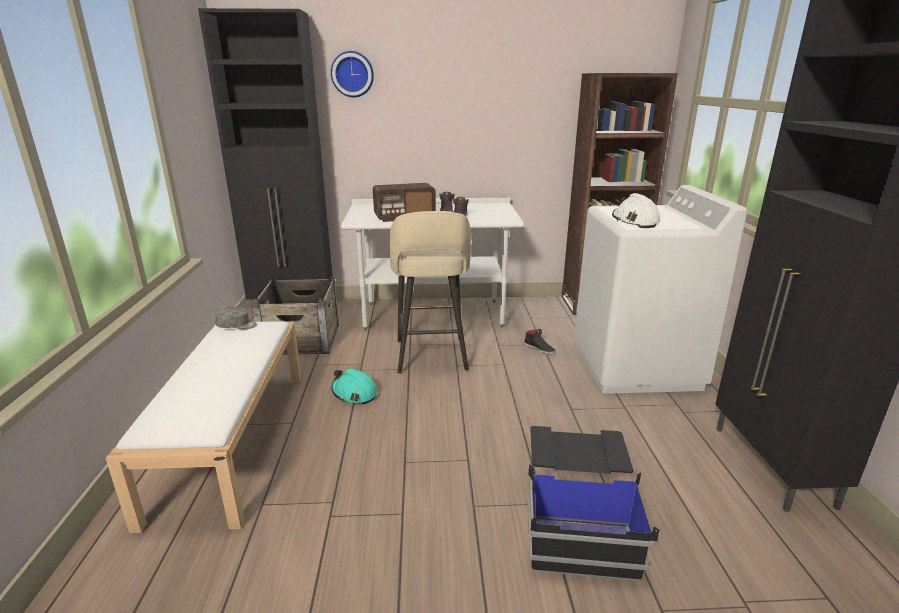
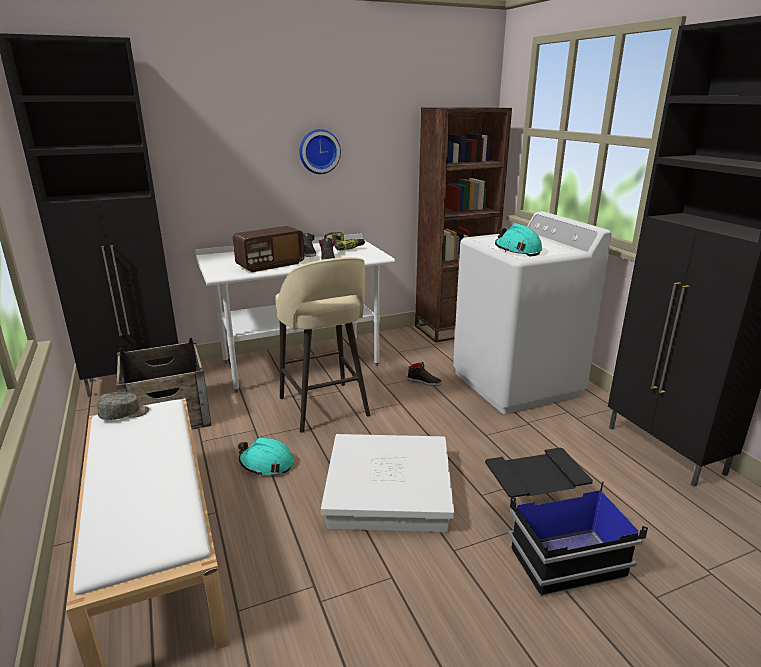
camera: 20 degrees left, 0 degrees up
wall clock [331,51,374,97] -> wall clock moved to [299,129,341,174]
white hard hat [612,193,660,228] -> turquoise hard hat [495,224,543,256]
none -> white storage box [321,434,454,532]
none -> power drill [324,232,365,251]

